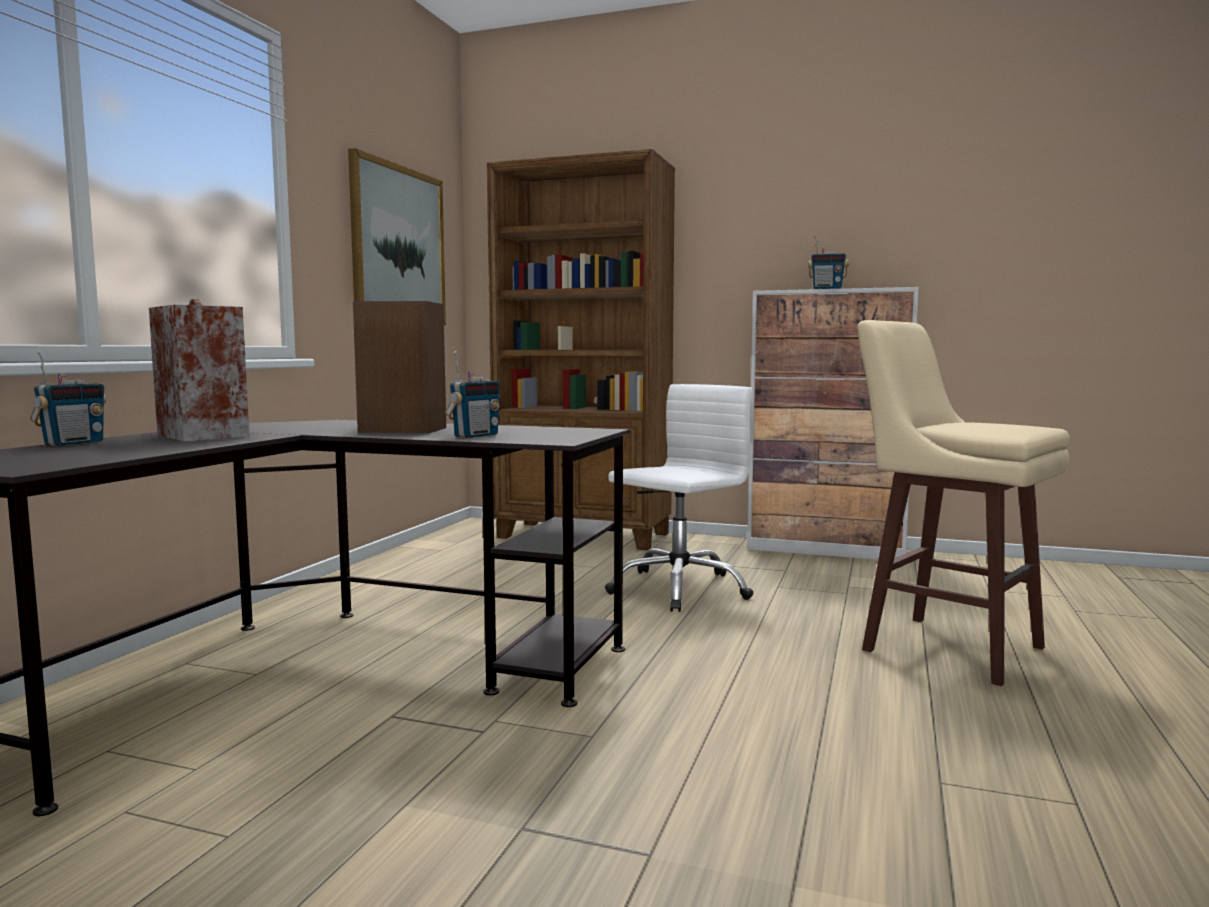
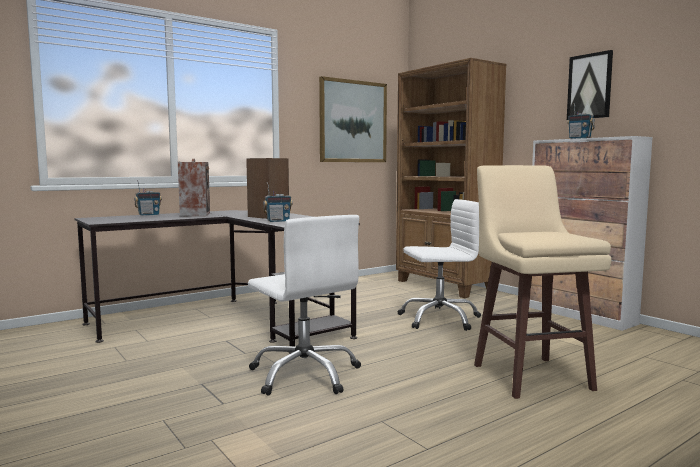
camera: 35 degrees right, 0 degrees up
none -> white office chair [248,215,361,395]
none -> picture [567,50,613,120]

